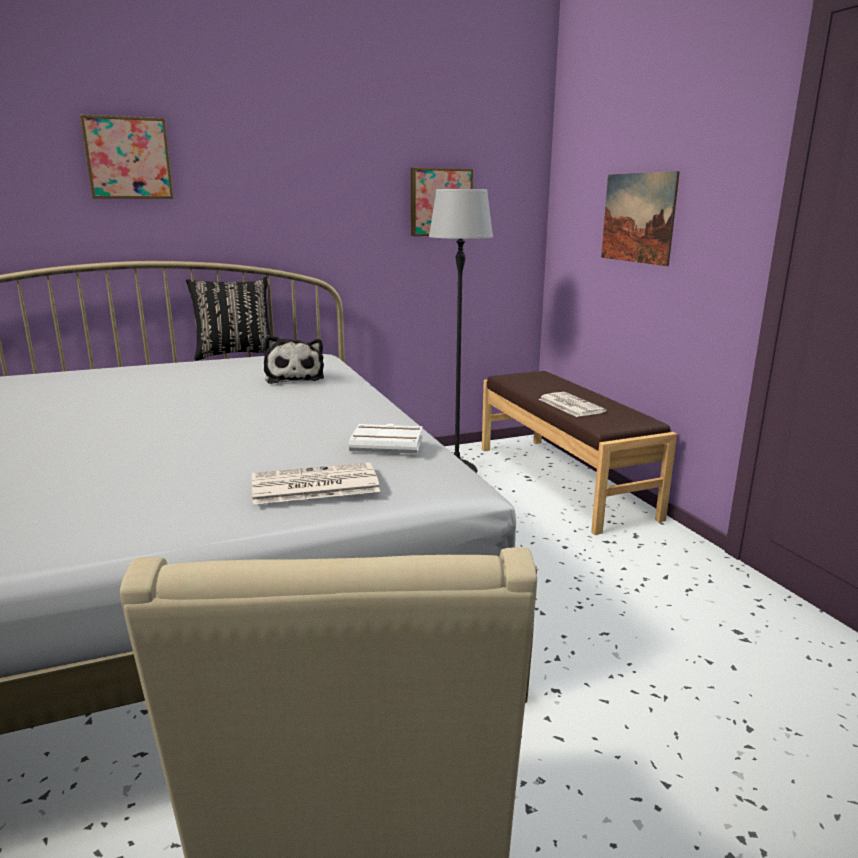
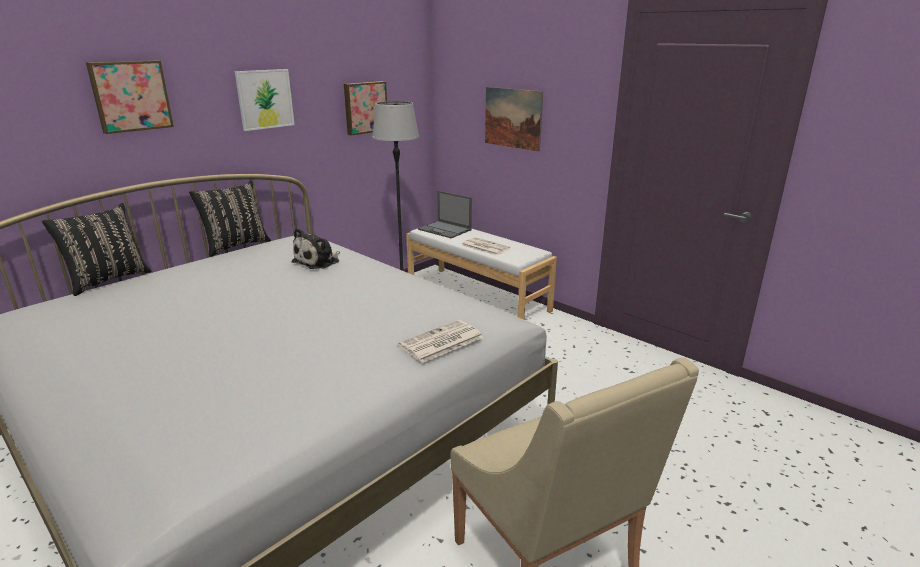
camera: 25 degrees left, 5 degrees up
plush toy [264,335,324,384] -> plush toy turned 75 degrees clockwise [291,228,340,269]
white book [349,424,423,454] -> none
brown bench [482,371,677,535] -> white bench [406,228,557,319]
none -> black pillow [42,203,152,296]
none -> picture [235,69,295,131]
none -> laptop [418,191,472,238]

